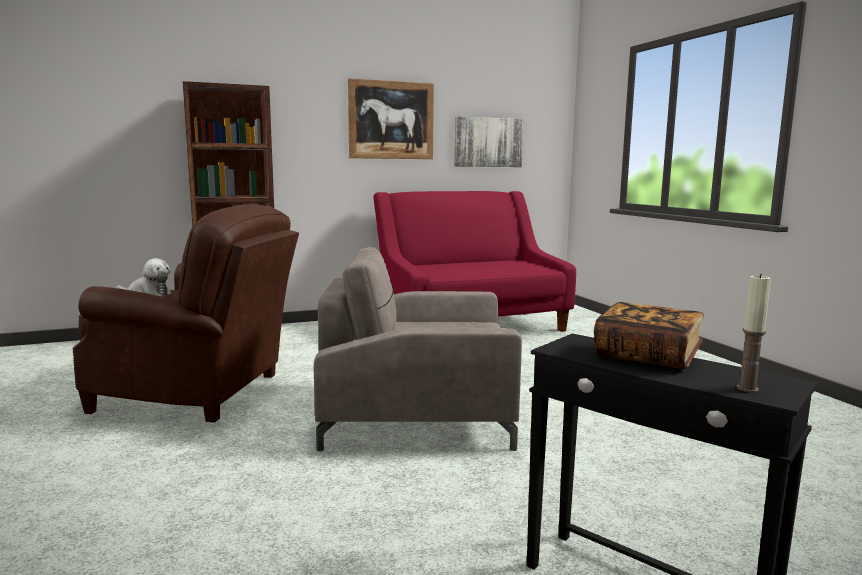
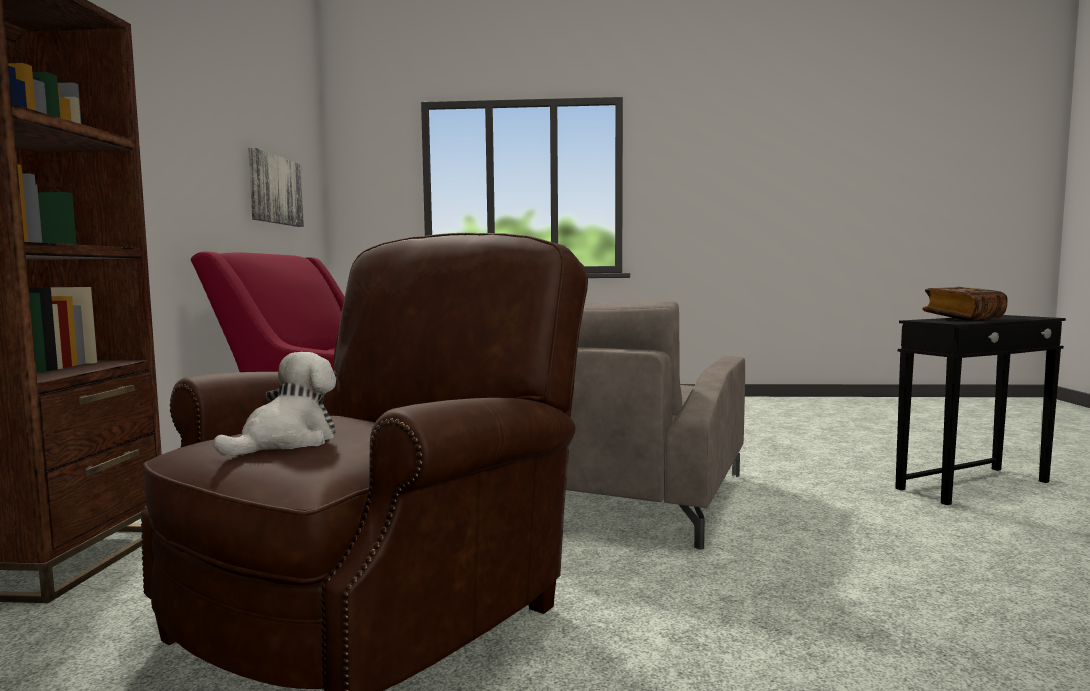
camera: 65 degrees left, 5 degrees down
picture [348,78,434,159] -> none
candle [737,274,771,392] -> none

